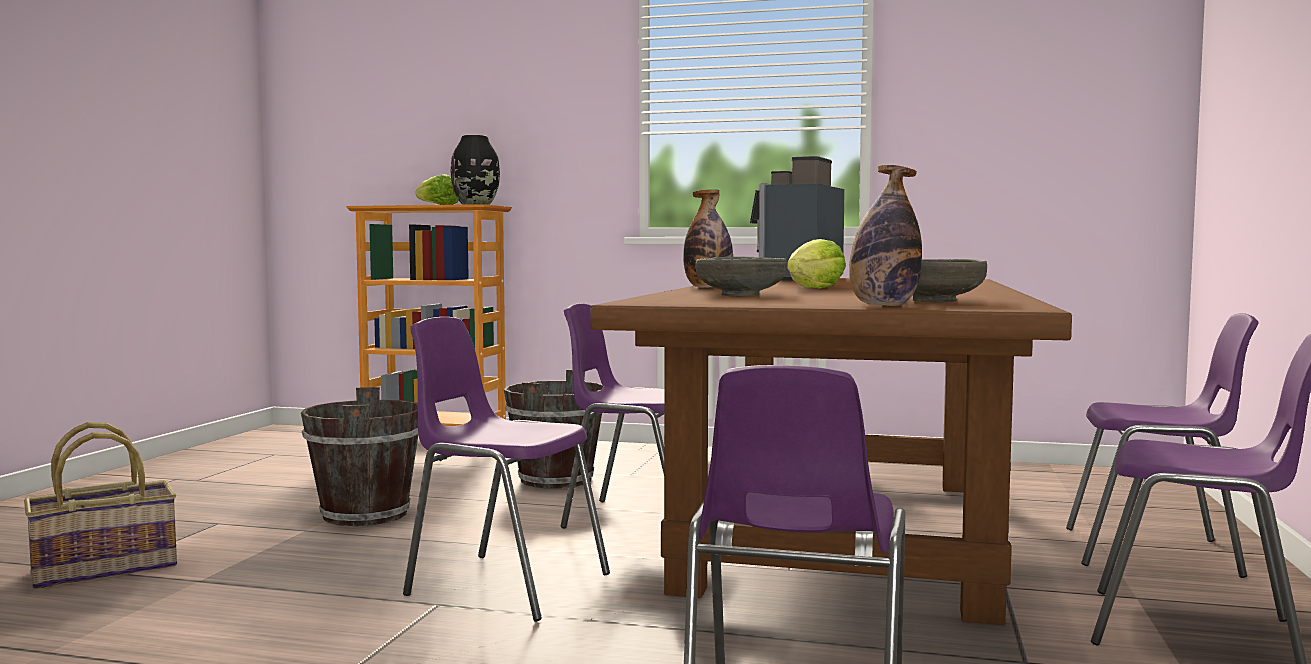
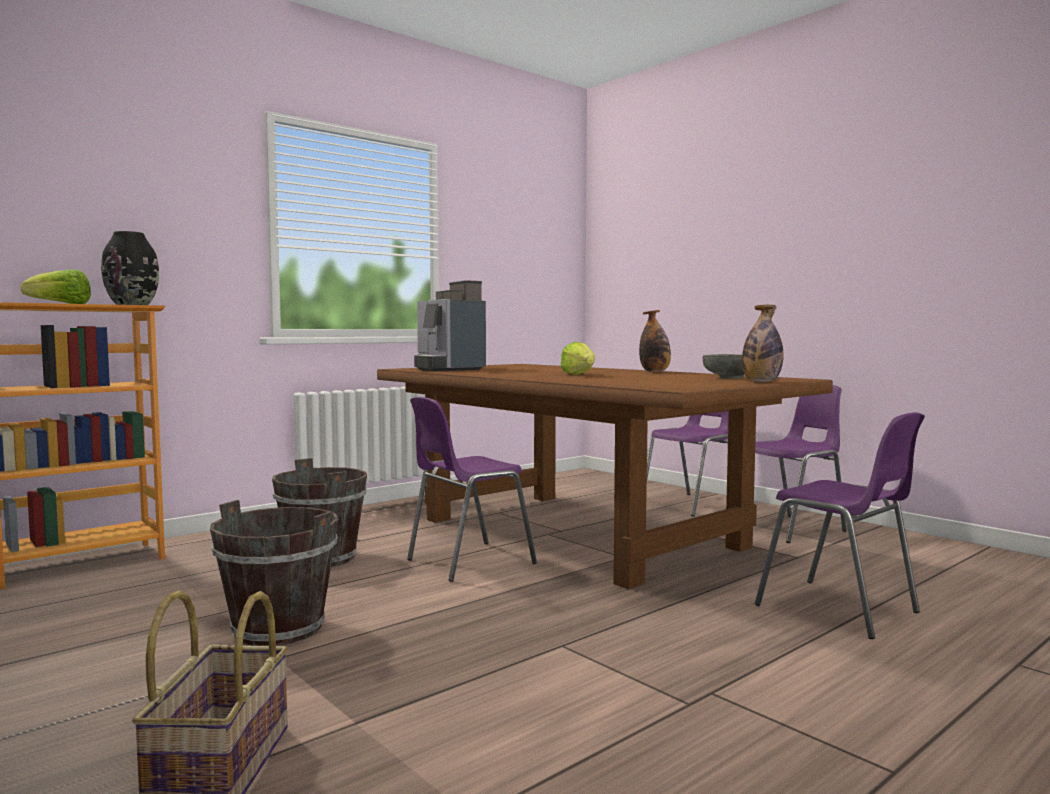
camera: 55 degrees left, 0 degrees up
purple chair [403,317,610,622] -> none
bottle [683,189,733,288] -> bottle moved to [639,310,671,372]
grey bowl [696,257,787,296] -> none

